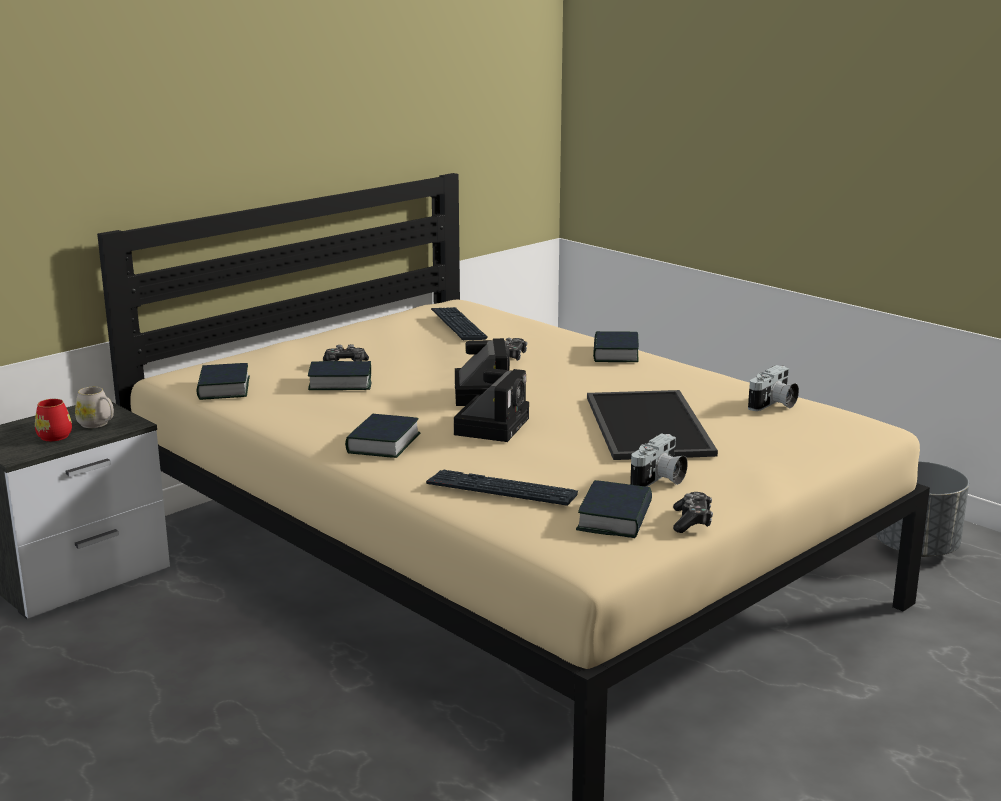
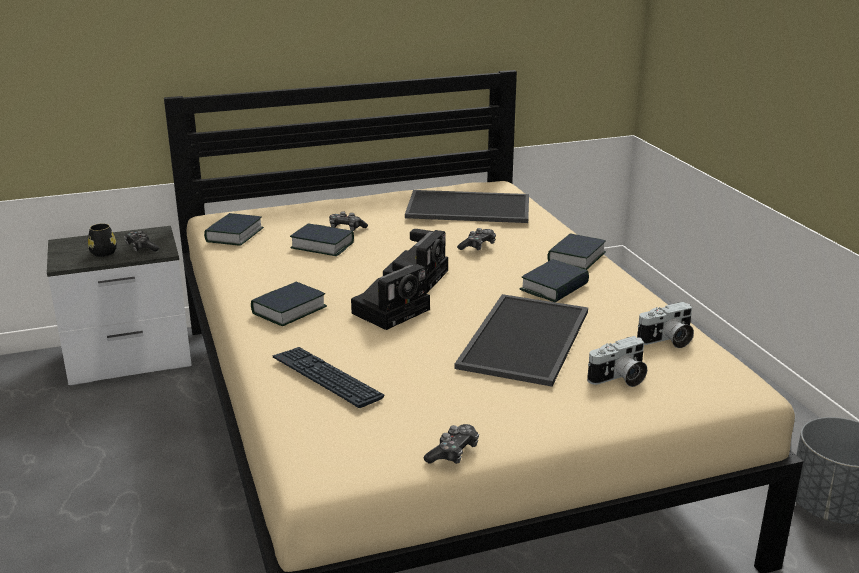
camera: 25 degrees right, 5 degrees up
red mug [35,399,72,441] -> black mug [88,223,117,257]
white mug [75,387,114,428] -> game controller [124,230,159,252]
keyboard [431,307,487,340] -> tray [405,190,529,223]
book [576,480,652,538] -> book moved to [520,259,589,302]
camera [630,433,688,487] -> camera moved to [587,336,647,387]

